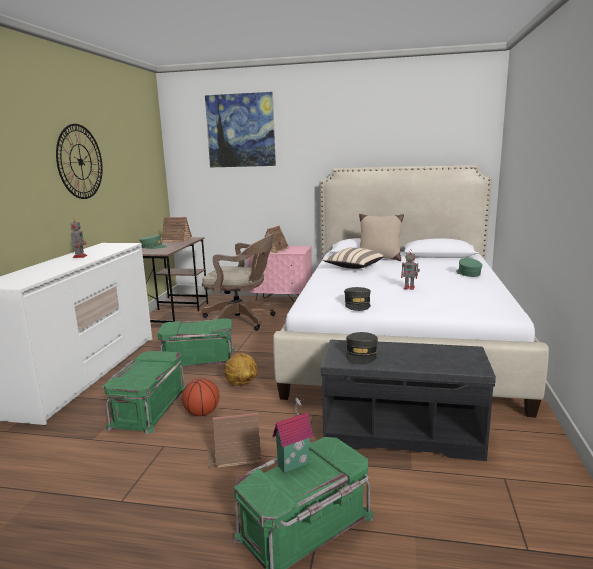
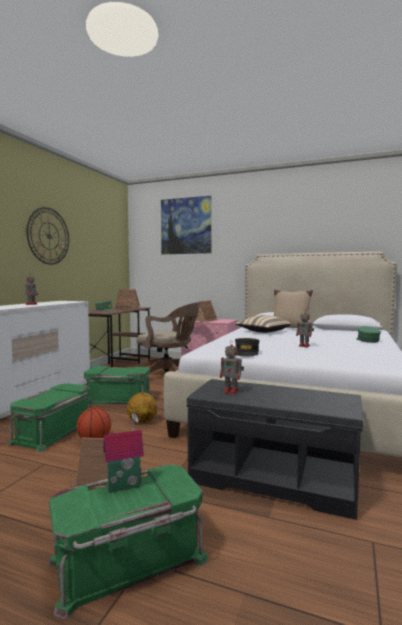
camera: 10 degrees right, 10 degrees down
grey cap [346,332,378,365] -> toy robot [220,340,244,394]

